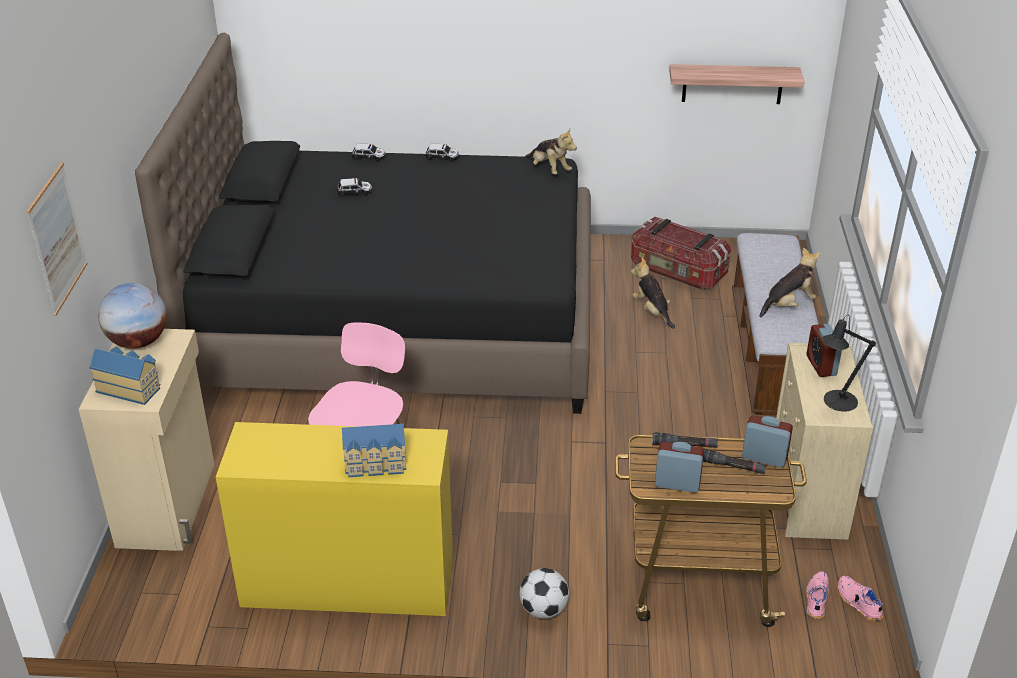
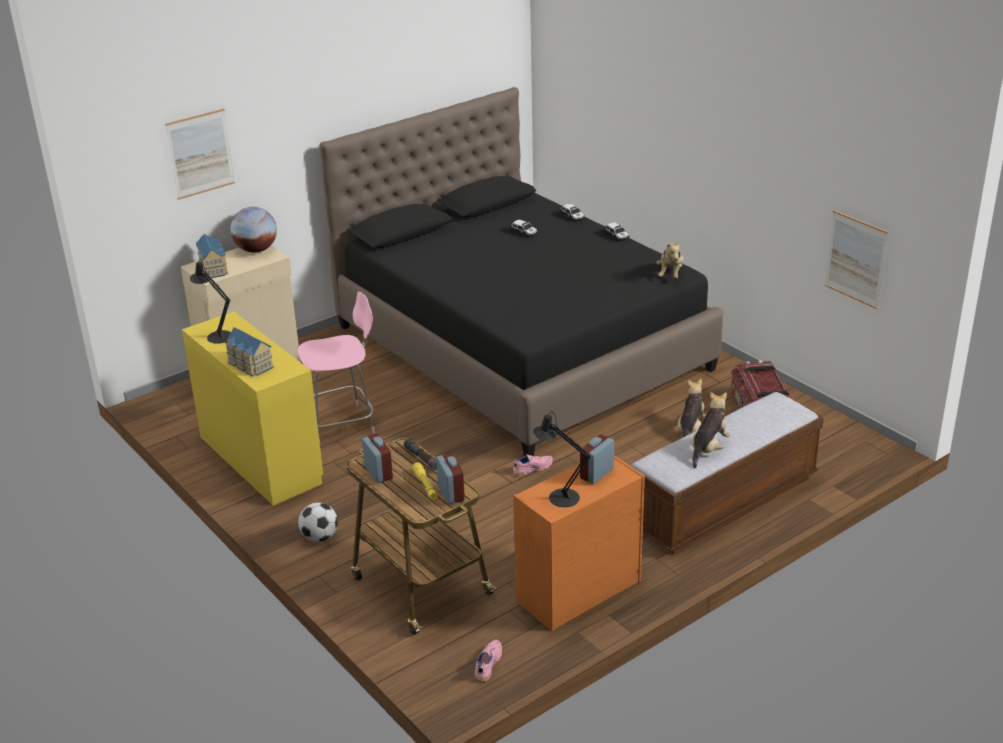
camera: 50 degrees right, 5 degrees down
shelf [669,64,805,104] -> picture [824,210,889,309]
black flashlight [703,449,766,474] -> yellow flashlight [412,463,437,500]
plush toy [760,247,820,318] -> plush toy turned 75 degrees counterclockwise [691,392,731,469]
beige dresser [776,343,873,540] -> orange dresser [513,455,645,631]
pink shoe [806,571,829,619] -> pink shoe moved to [513,454,553,476]
none -> black table lamp [189,259,231,344]

